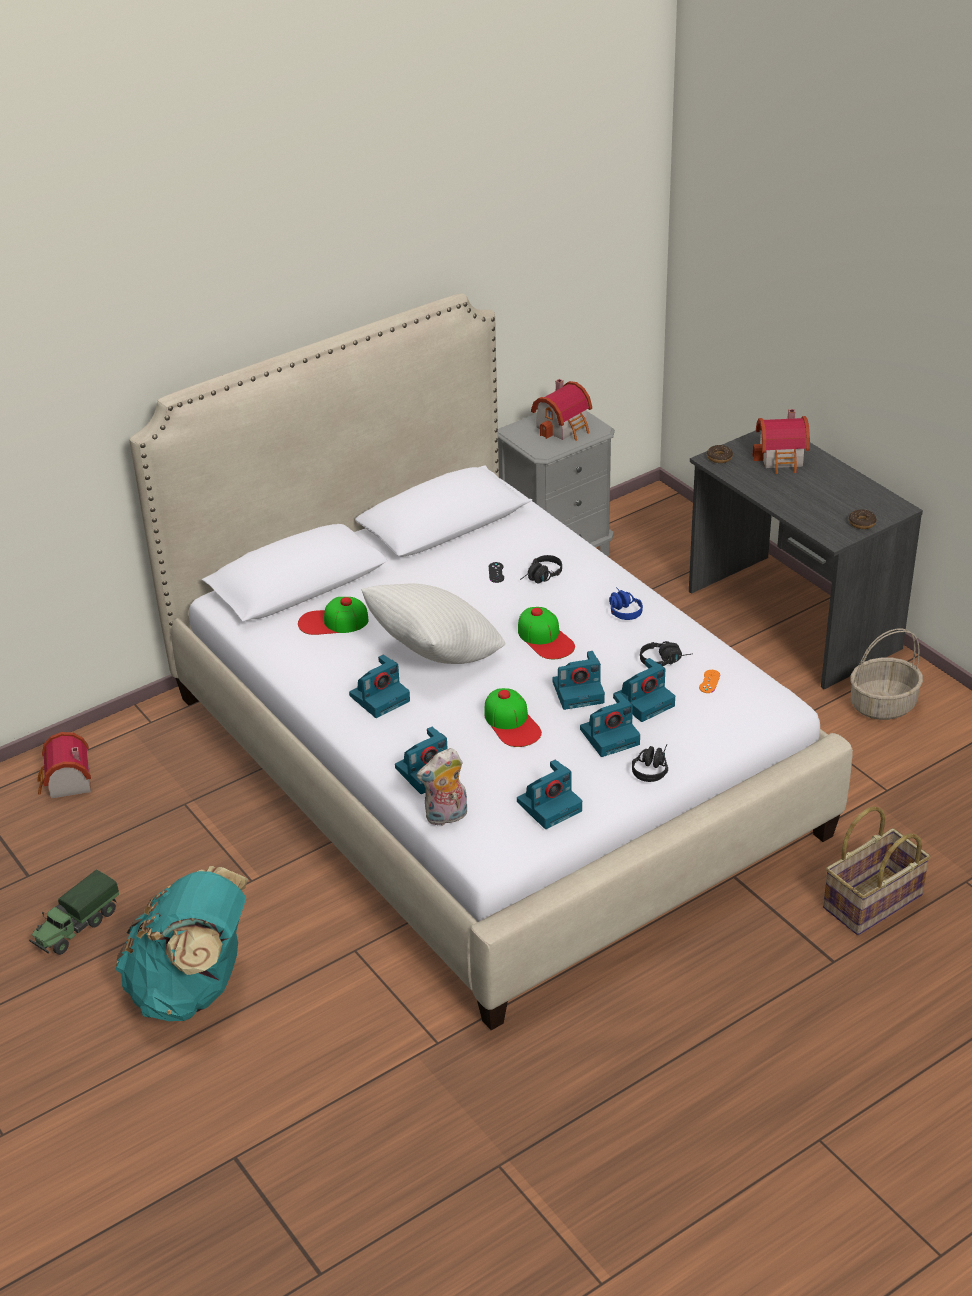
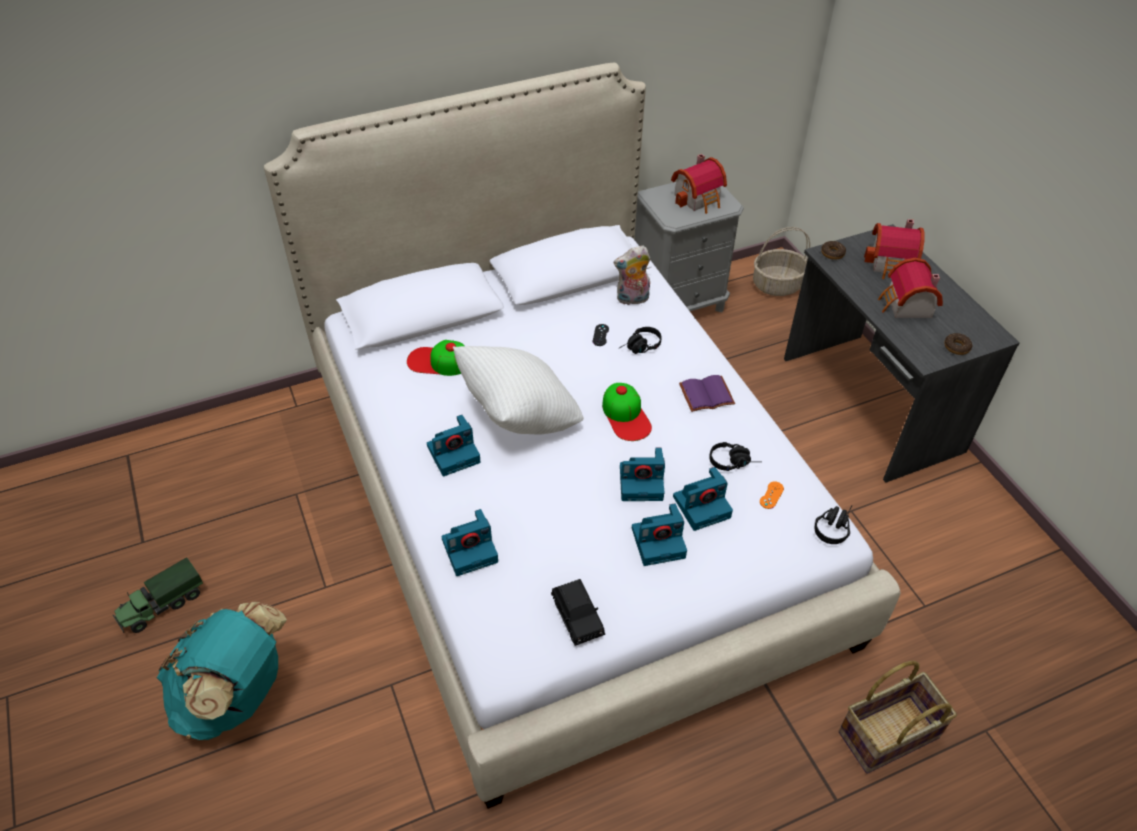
camera: 10 degrees right, 10 degrees up
toy house [37,732,91,798] -> toy house moved to [878,258,943,318]
plush toy [417,748,467,826] -> plush toy moved to [614,245,651,305]
cap [484,688,542,747] -> none
camera [517,759,582,829] -> black toy car [551,579,605,646]
blue headphones [609,587,643,620] -> purple book [679,375,735,412]
black headphones [632,744,668,782] -> black headphones moved to [815,506,852,544]
basket [850,628,923,720] -> basket moved to [753,227,810,296]

